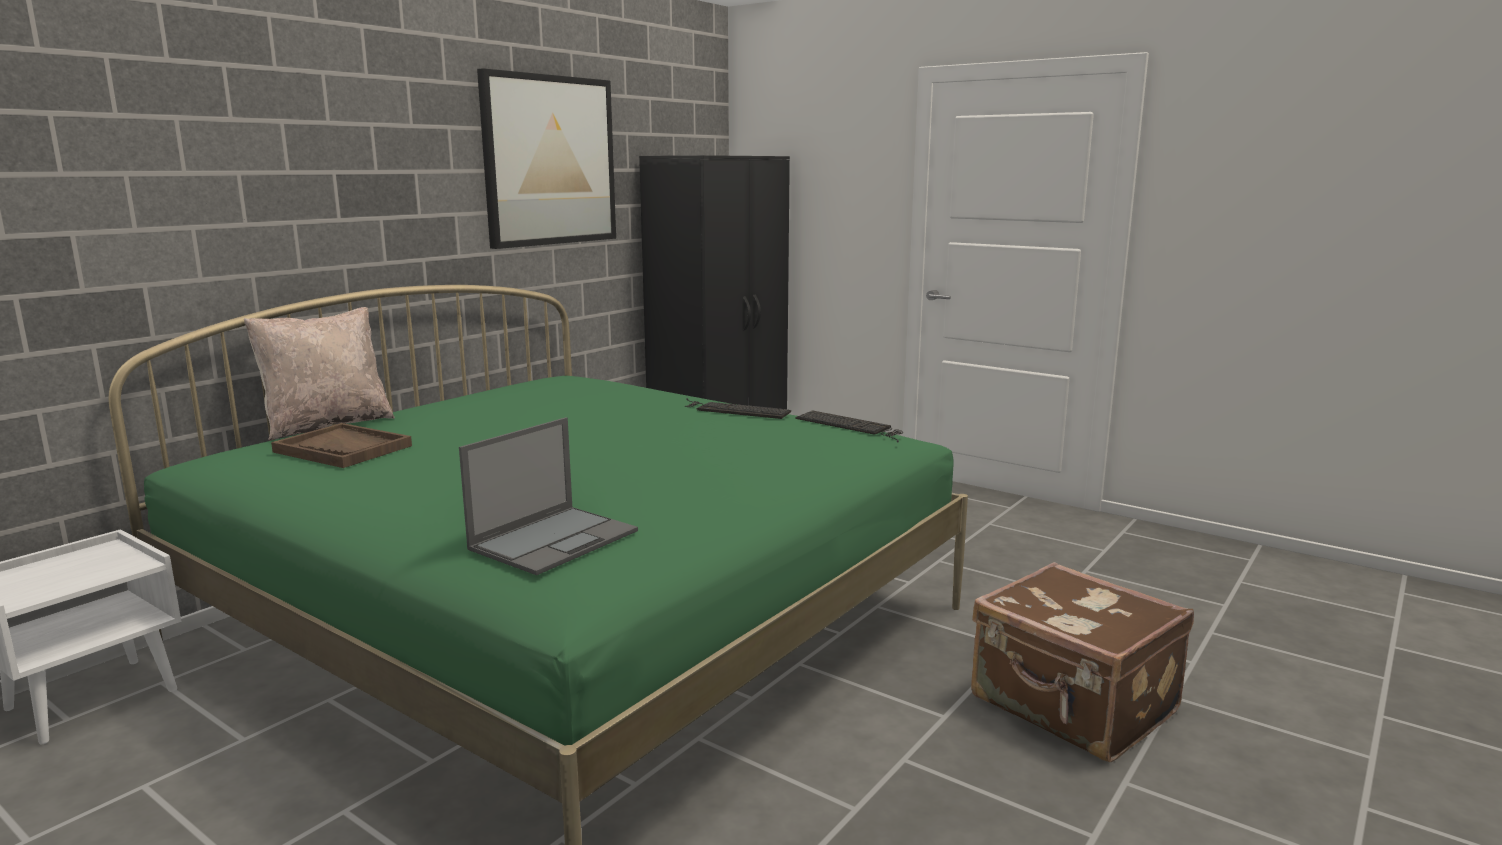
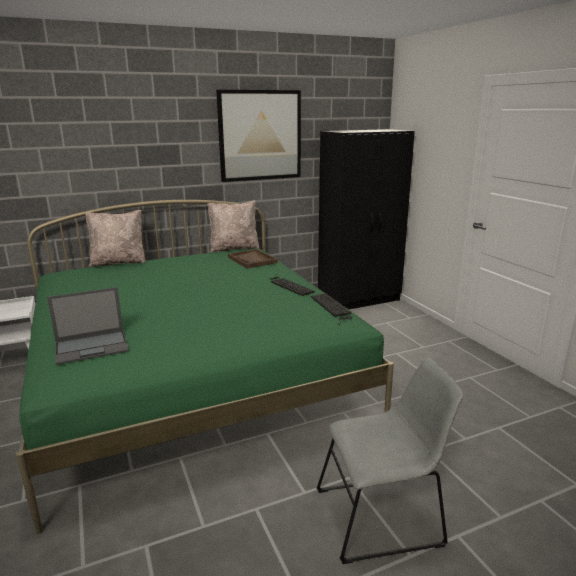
camera: 30 degrees right, 5 degrees up
brown tray [271,423,412,468] -> brown tray moved to [228,249,278,269]
brown suitcase [971,562,1194,762] -> grey chair [316,358,464,564]
none -> beige pillow [207,201,260,253]

